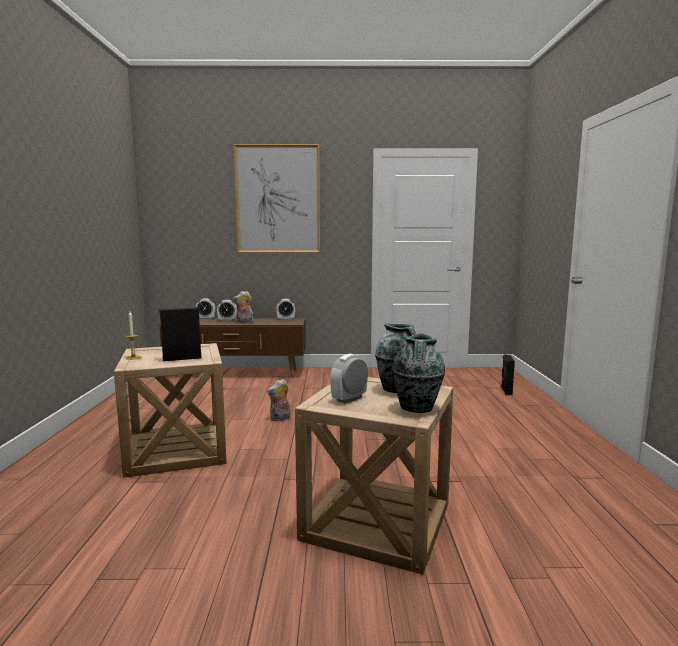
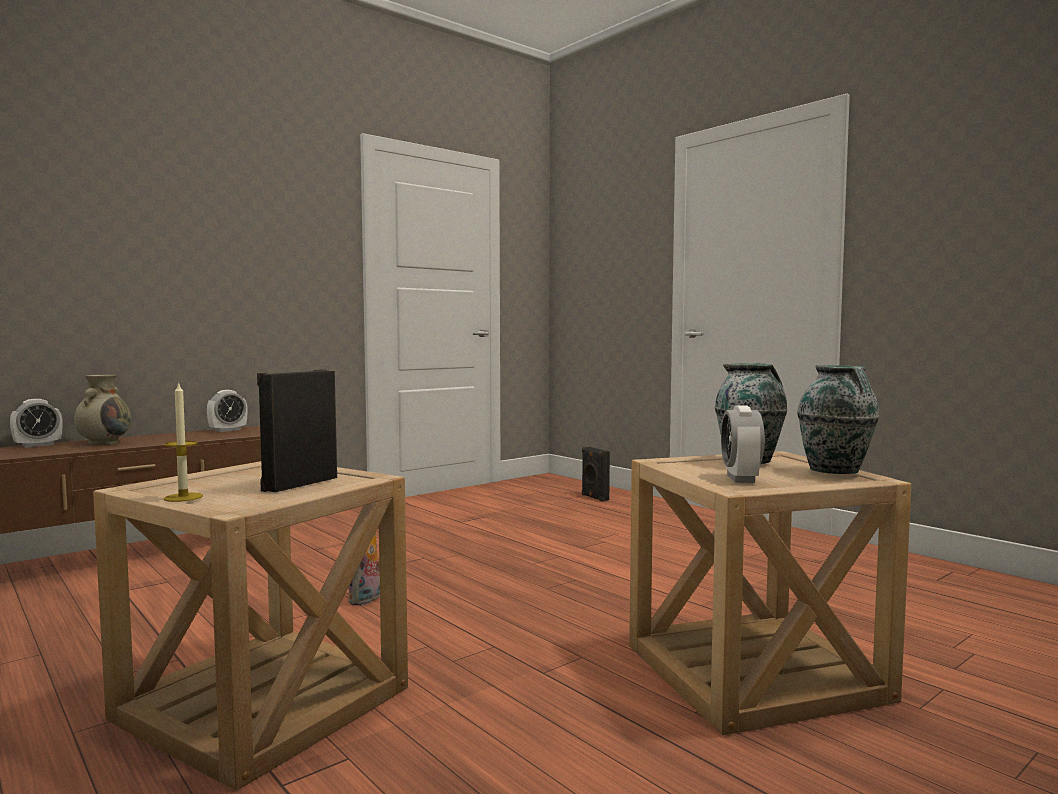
camera: 40 degrees left, 5 degrees down
alarm clock [217,300,237,322] -> beige vase [74,375,131,445]
plush toy [233,291,254,324] -> none
picture [234,144,320,253] -> none

